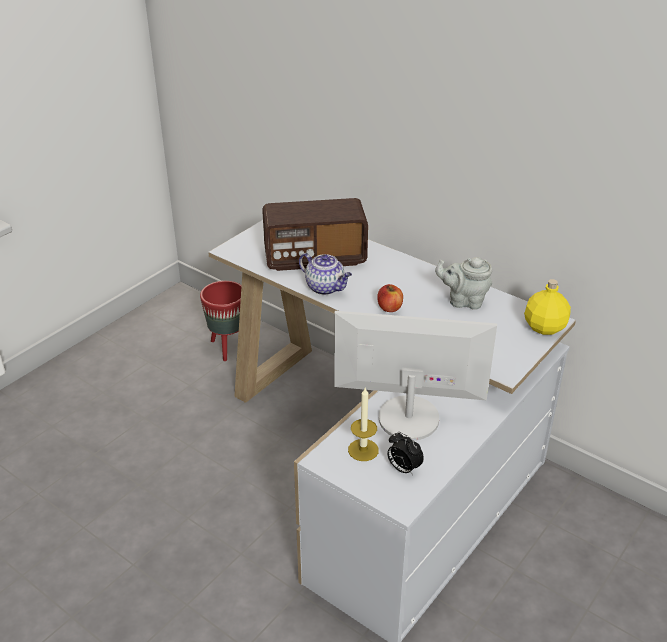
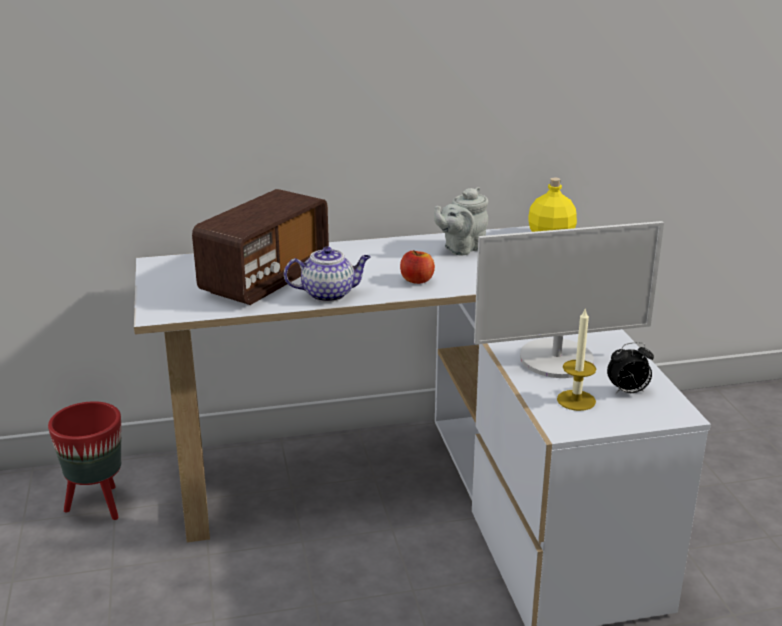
camera: 50 degrees left, 10 degrees down
monitor [334,311,497,441] -> monitor turned 150 degrees counterclockwise [474,221,664,378]

